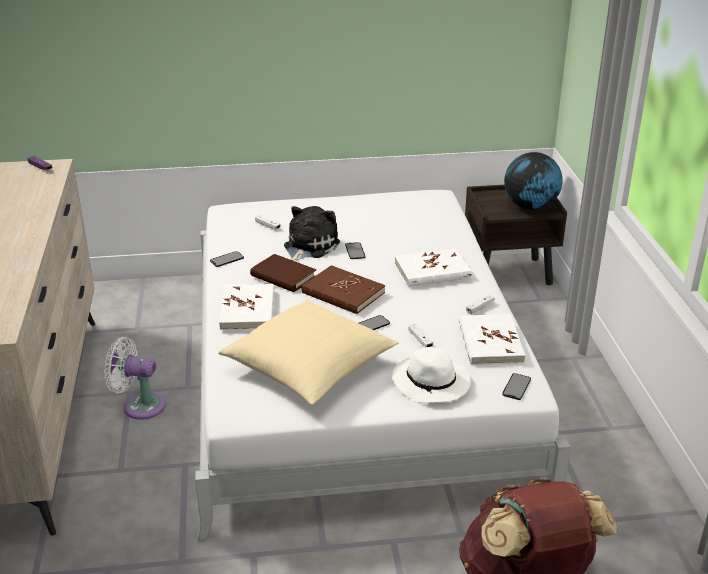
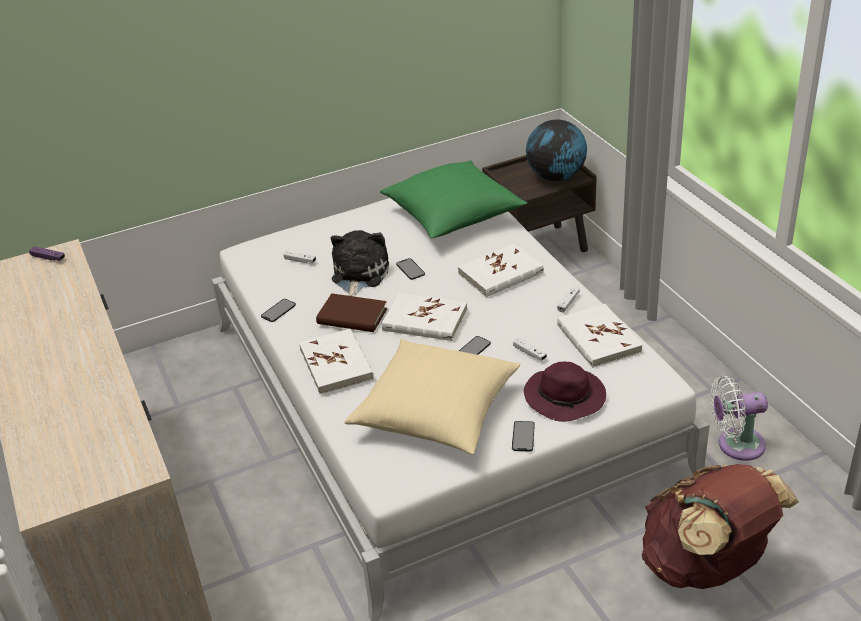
camera: 15 degrees left, 5 degrees up
white fan [104,337,166,420] -> white fan moved to [710,376,768,461]
brown book [302,265,385,314] -> white book [382,293,468,341]
white hat [392,347,471,403] -> purple hat [524,362,606,422]
phone [502,373,531,400] -> phone moved to [512,421,535,452]
none -> green pillow [380,160,527,239]

